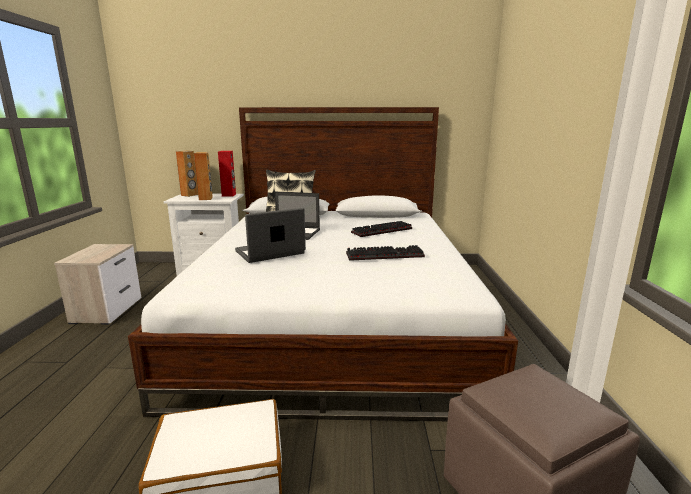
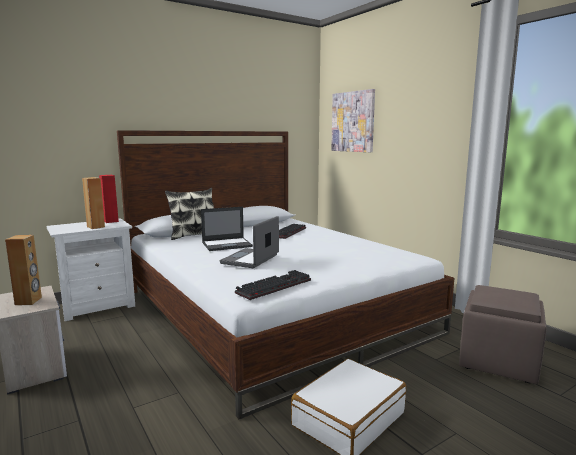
camera: 35 degrees left, 5 degrees down
brown speaker [176,151,198,197] -> brown speaker moved to [5,235,42,305]
keyboard [346,245,425,261] -> keyboard moved to [235,270,311,300]
none -> picture [331,89,375,152]

